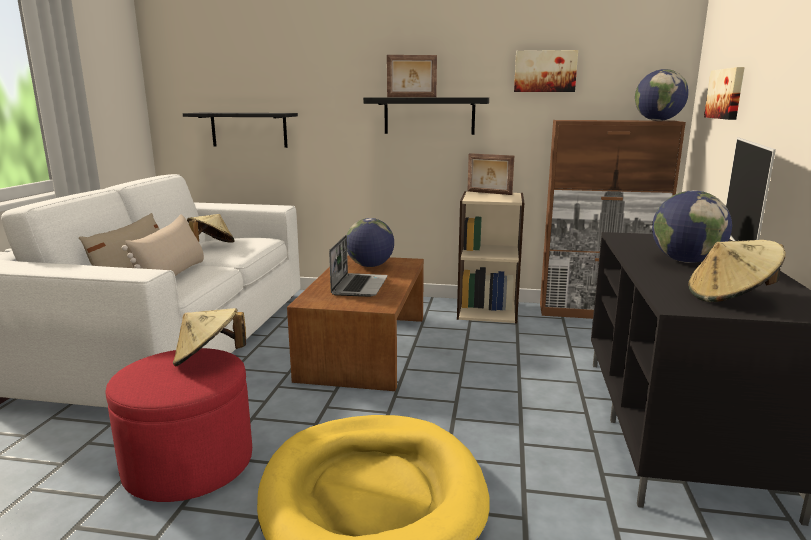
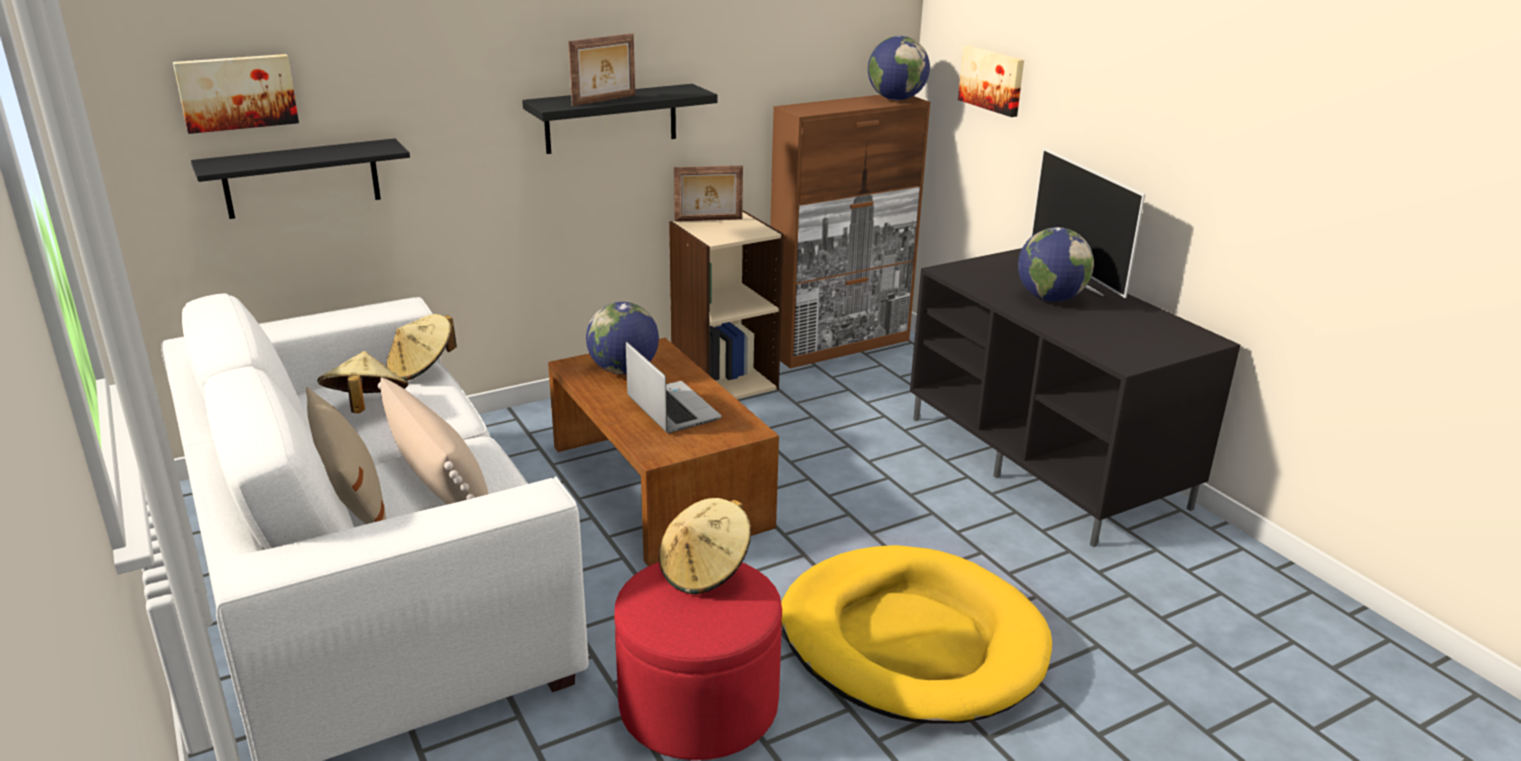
camera: 40 degrees left, 10 degrees up
picture [514,50,578,92] -> picture moved to [173,54,299,134]
beige hat [688,240,786,302] -> beige hat moved to [386,314,457,381]

